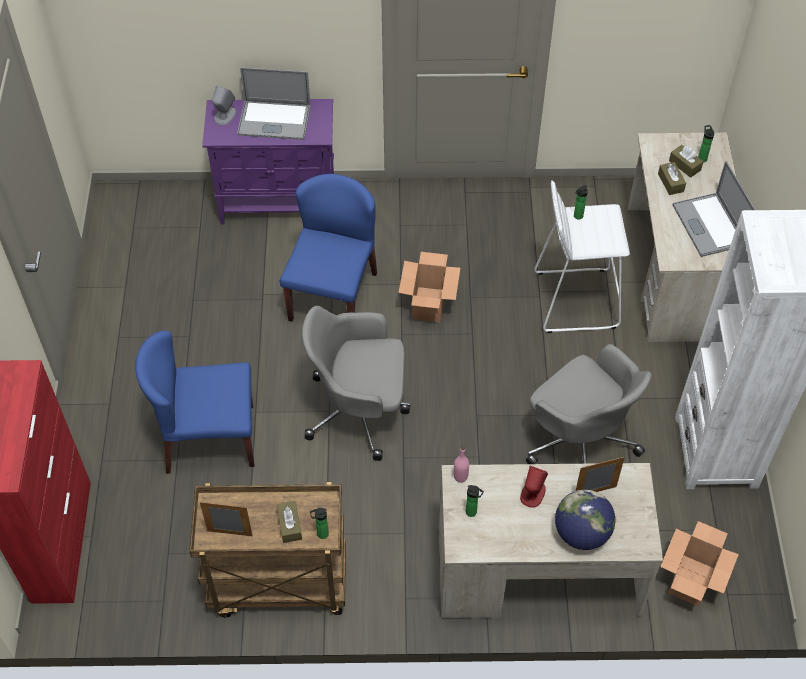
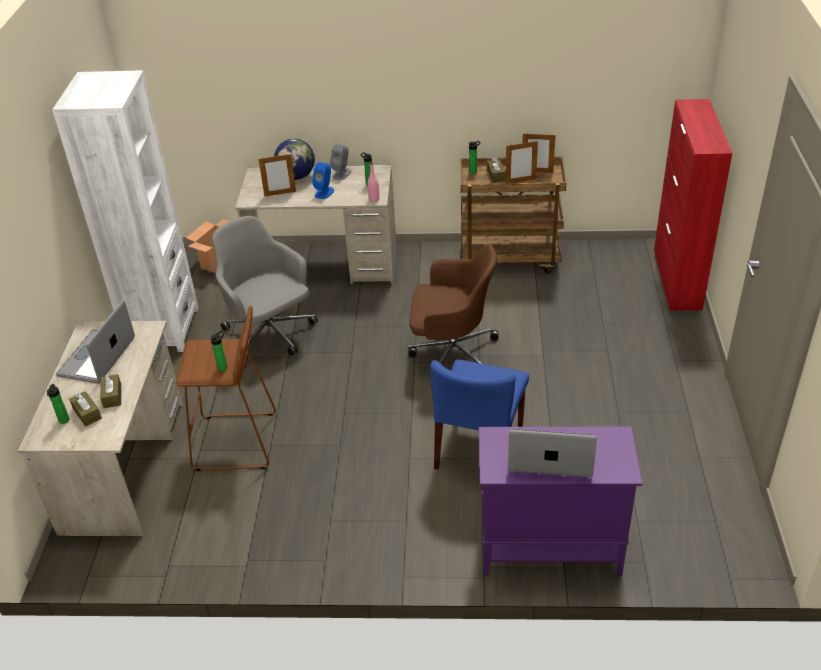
camera: 175 degrees left, 15 degrees down
blue chair [135,331,254,474] -> none
grey speaker [212,86,236,125] -> grey speaker moved to [330,144,351,180]
grey office chair [302,306,411,461] -> brown office chair [408,244,499,380]
cardboard box [399,252,460,322] -> none
red speaker [520,466,548,508] -> blue speaker [312,162,334,199]
white stool [534,180,630,333] -> brown stool [175,306,276,471]
laptop [672,161,756,257] -> laptop turned 150 degrees counterclockwise [56,300,135,384]
none -> picture frame [505,140,538,183]

